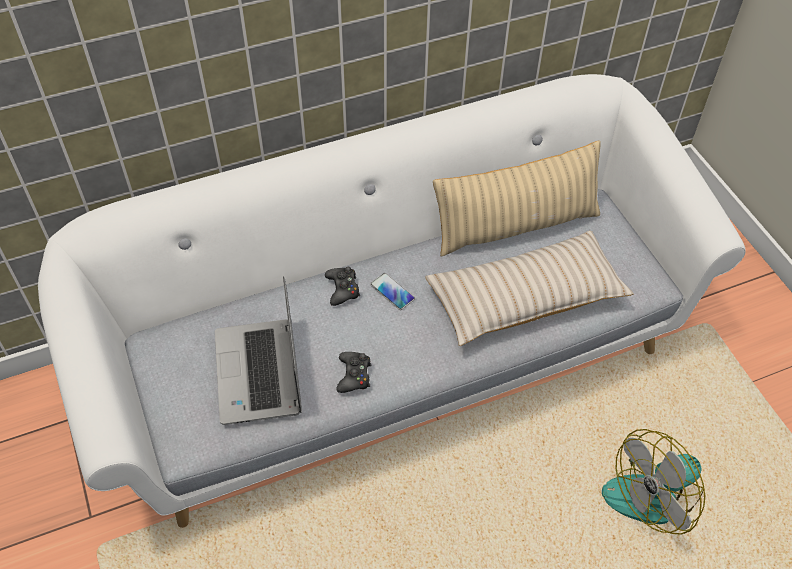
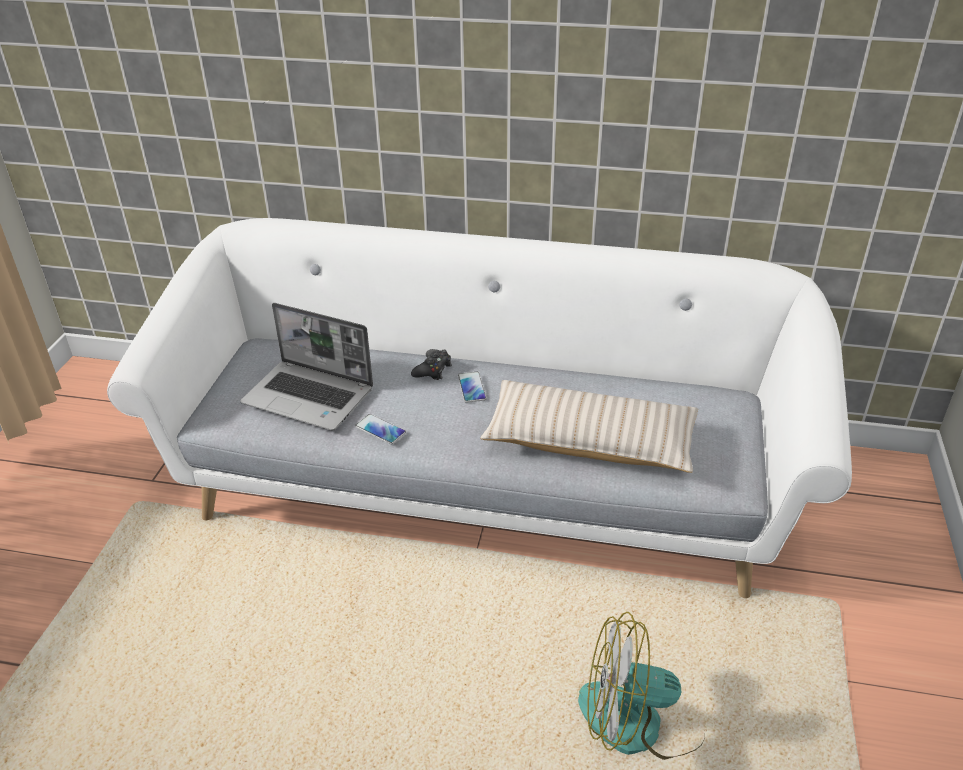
camera: 35 degrees right, 15 degrees down
laptop [215,276,302,425] -> laptop turned 90 degrees counterclockwise [240,303,373,431]
black game controller [336,352,371,393] -> phone [355,414,406,444]
beige pillow [433,140,601,256] -> none

